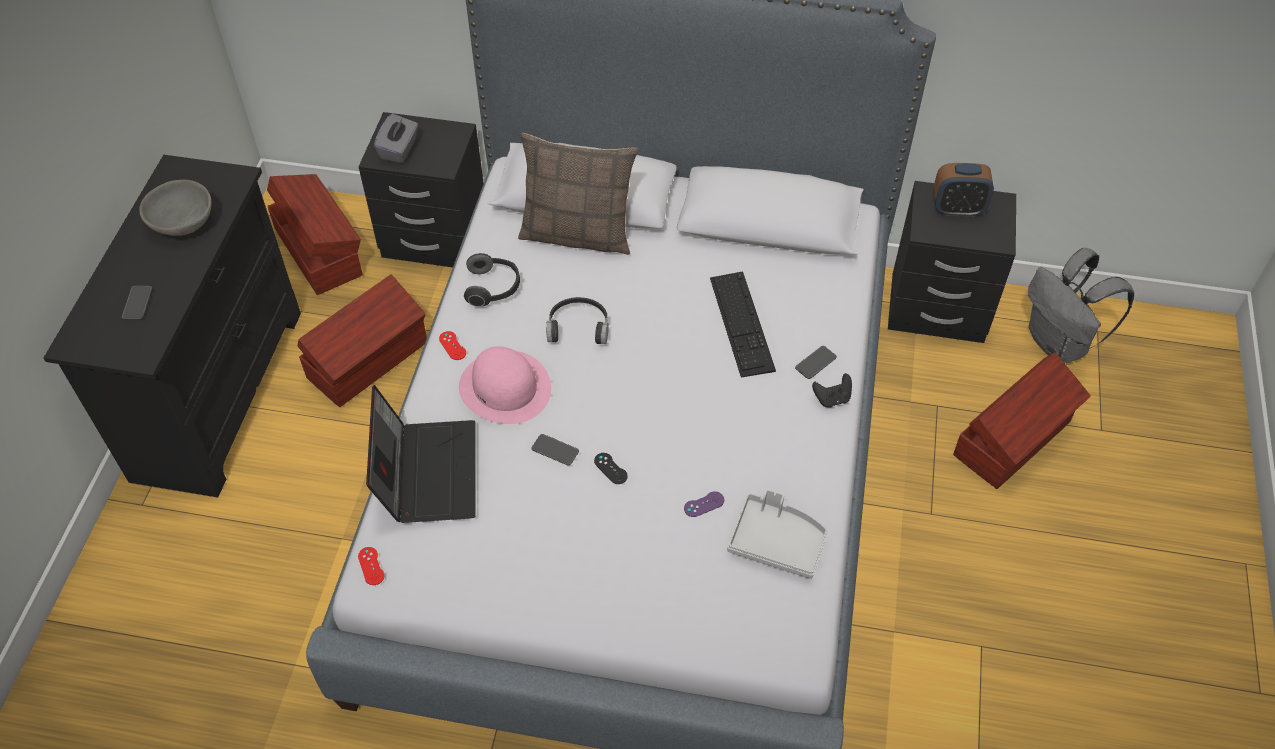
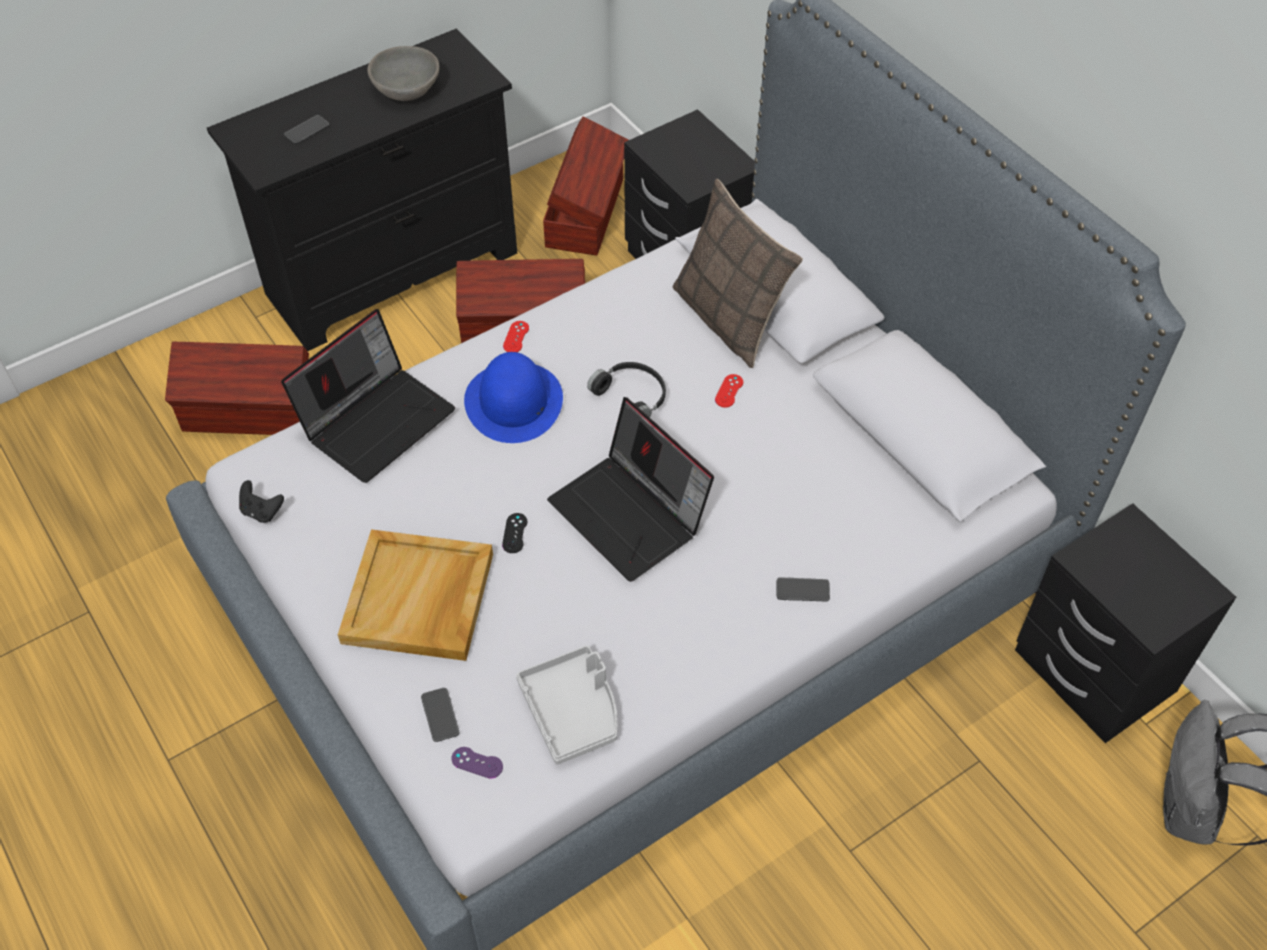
camera: 45 degrees right, 0 degrees up
red game controller [358,547,385,585] -> red game controller moved to [715,374,743,408]
grey tissue box [374,114,418,163] -> none
pink hat [459,346,551,424] -> blue hat [464,352,563,443]
headphones [464,253,520,307] -> none
phone [532,434,579,465] -> phone moved to [421,688,460,742]
purple game controller [684,491,724,517] -> purple game controller moved to [452,747,503,779]
keyboard [710,271,776,377] -> none
black game controller [812,373,852,407] -> black game controller moved to [239,480,284,523]
alarm clock [933,163,994,217] -> none
brown storage box [953,353,1091,489] -> brown storage box moved to [165,342,309,435]
none -> beige tray [338,529,493,661]
none -> laptop [547,397,714,582]

